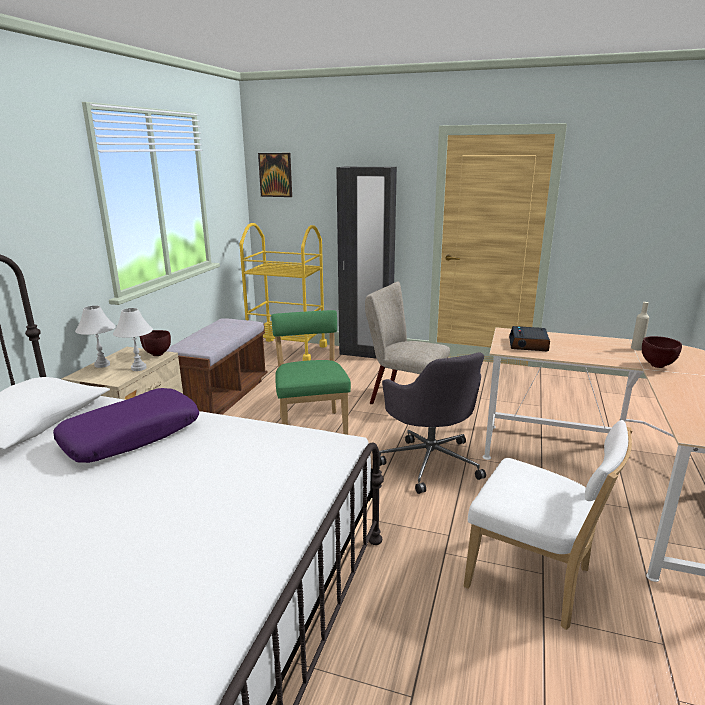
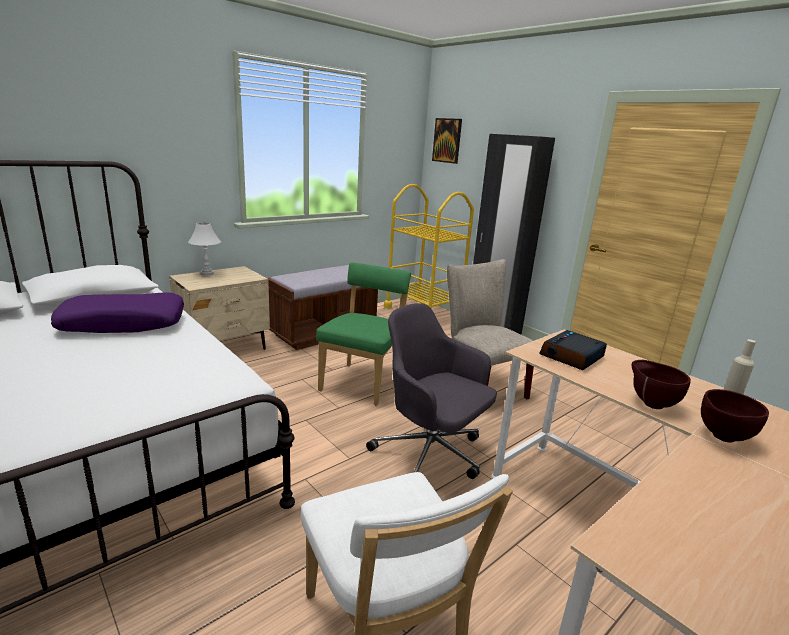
camera: 30 degrees right, 0 degrees up
white table lamp [113,308,153,371] -> none
brown bowl [139,330,171,356] -> brown bowl moved to [632,360,691,409]
grey office chair [379,352,486,494] -> grey office chair turned 120 degrees clockwise [366,303,497,479]

